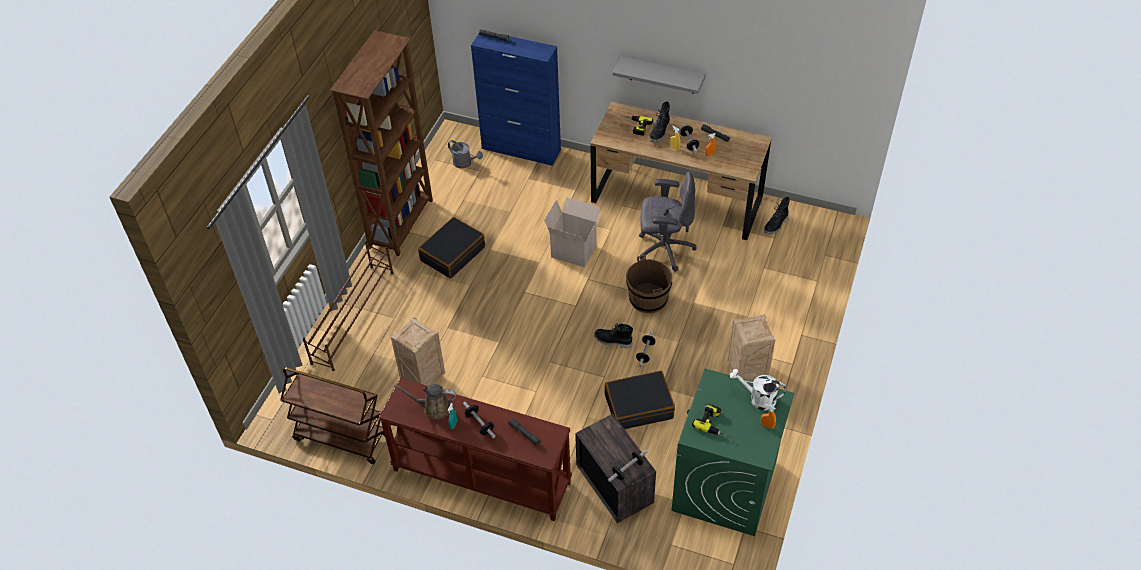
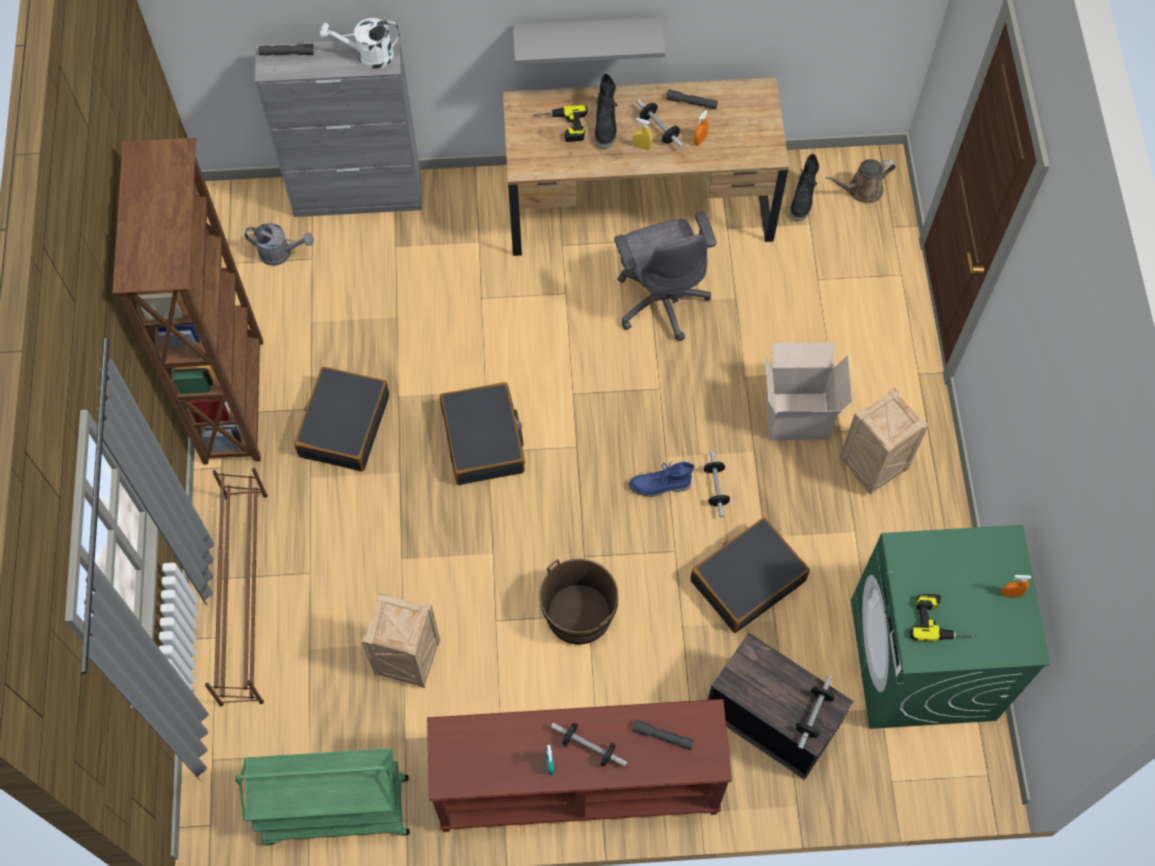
camera: 25 degrees left, 15 degrees up
brown cart [280,367,385,464] -> green cart [235,748,410,846]
brown watering can [394,384,457,419] -> brown watering can moved to [826,159,896,203]
blue cabinet [471,34,561,166] -> grey cabinet [255,38,422,217]
cardboard box [544,197,602,267] -> cardboard box moved to [765,343,852,440]
black boot [594,323,633,348] -> blue boot [628,461,694,497]
brown bucket [626,255,673,313] -> brown bucket moved to [539,558,618,644]
grey office chair [639,172,696,272] -> grey office chair turned 90 degrees clockwise [614,211,717,341]
white watering can [730,369,786,410] -> white watering can moved to [320,18,400,69]
none -> black suitcase [440,382,525,485]

